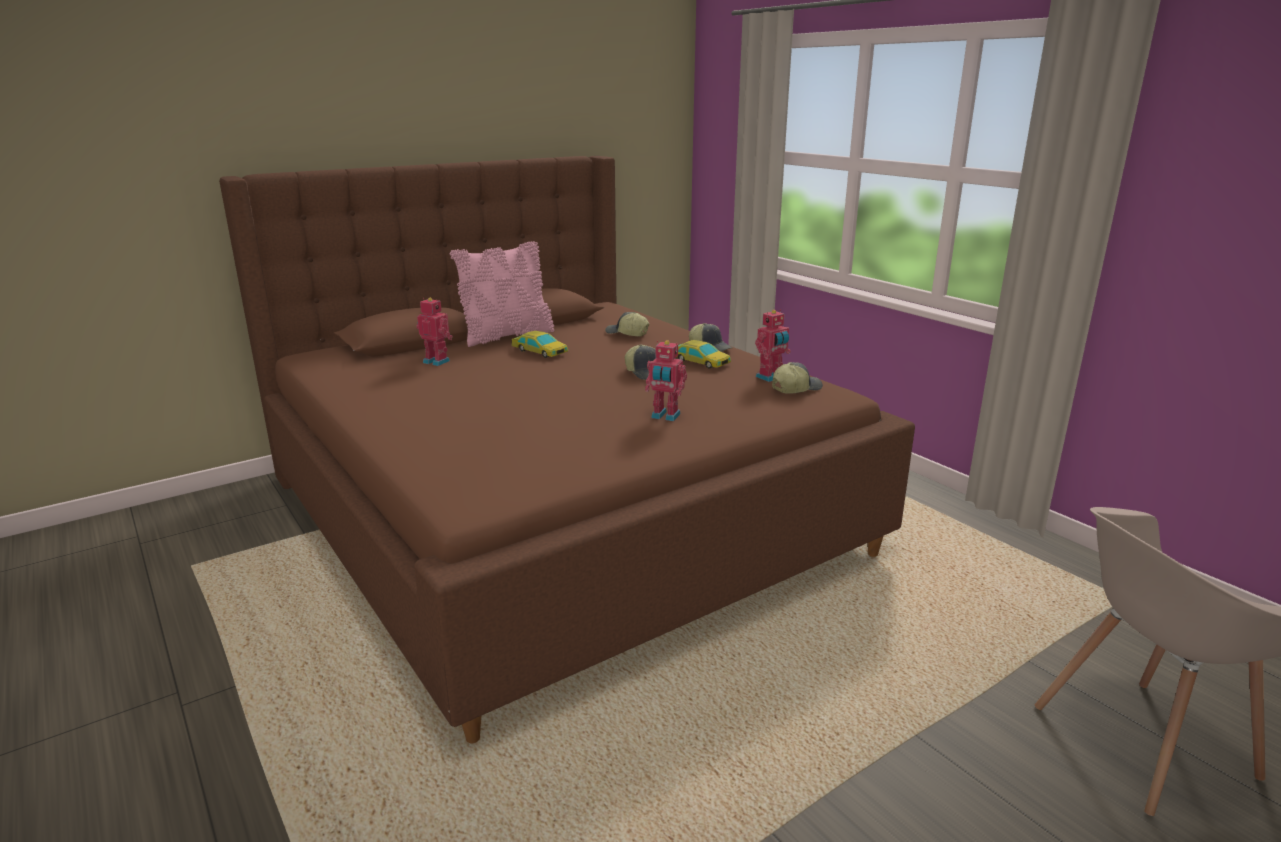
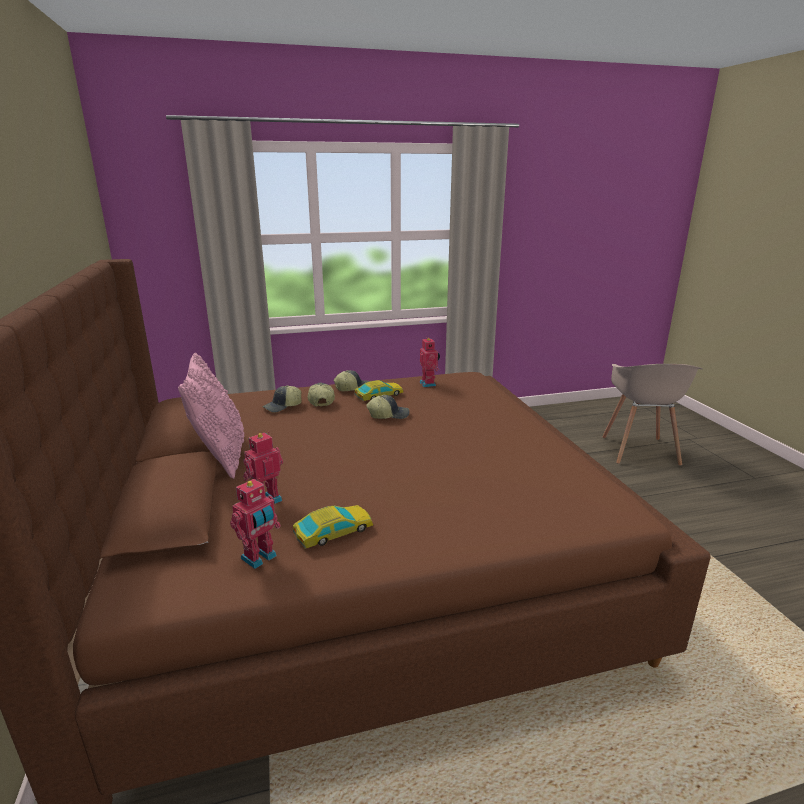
camera: 70 degrees left, 0 degrees up
toy car [511,331,568,358] -> toy car moved to [293,505,373,549]
toy robot [645,340,687,421] -> toy robot moved to [230,478,281,569]
cap [772,362,823,394] -> cap moved to [308,383,335,407]

